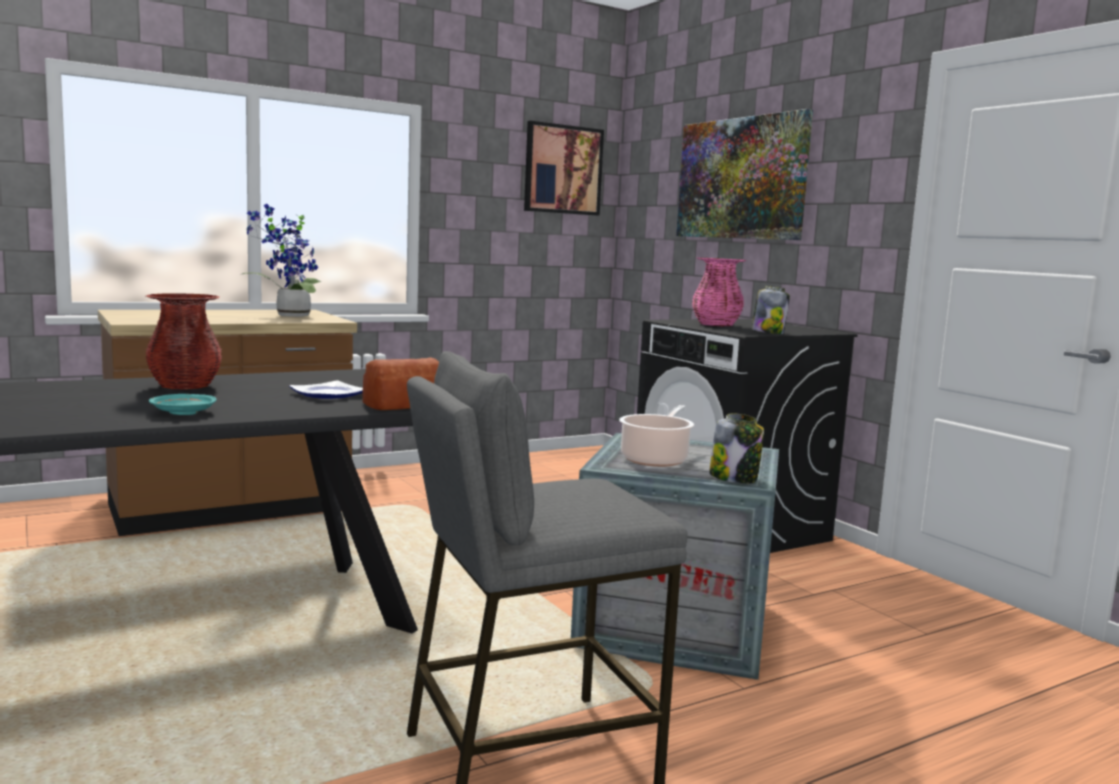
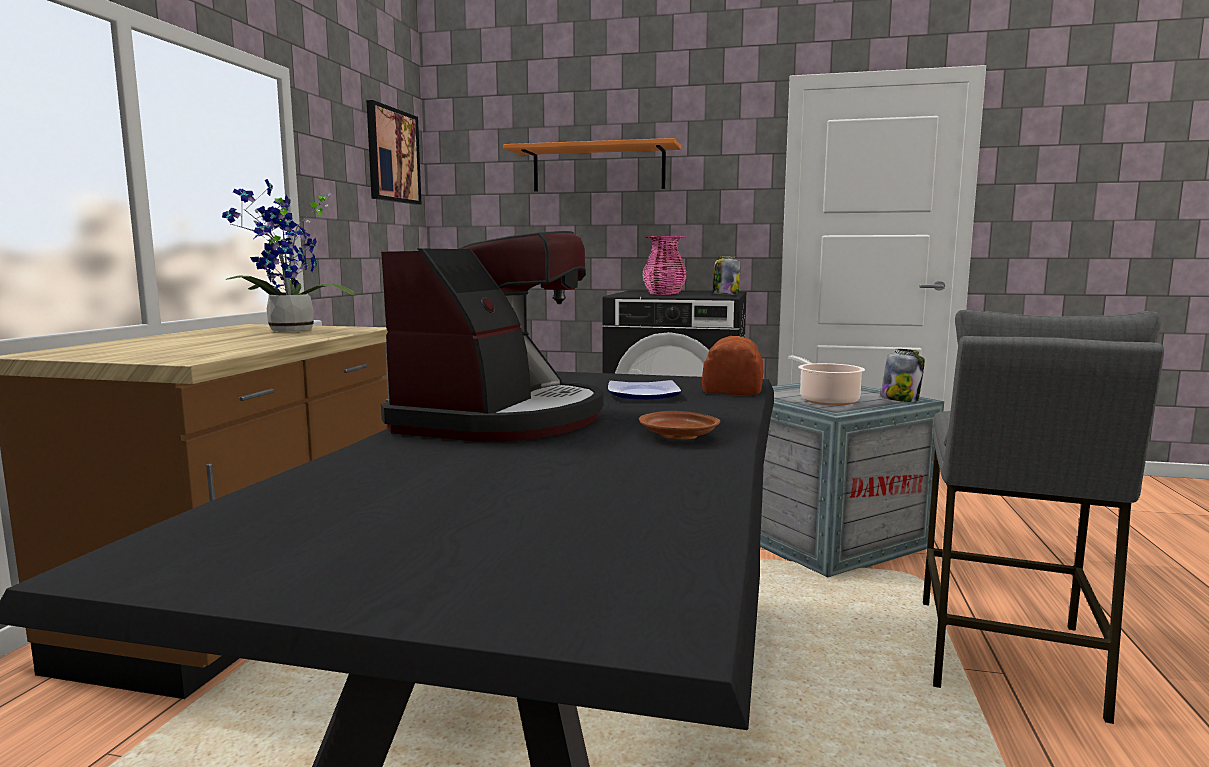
camera: 45 degrees left, 0 degrees up
red vase [146,293,222,390] -> coffee machine [381,231,604,442]
turquoise plate [149,394,217,415] -> brown plate [639,411,720,440]
picture [676,109,813,240] -> orange shelf [503,138,681,191]

